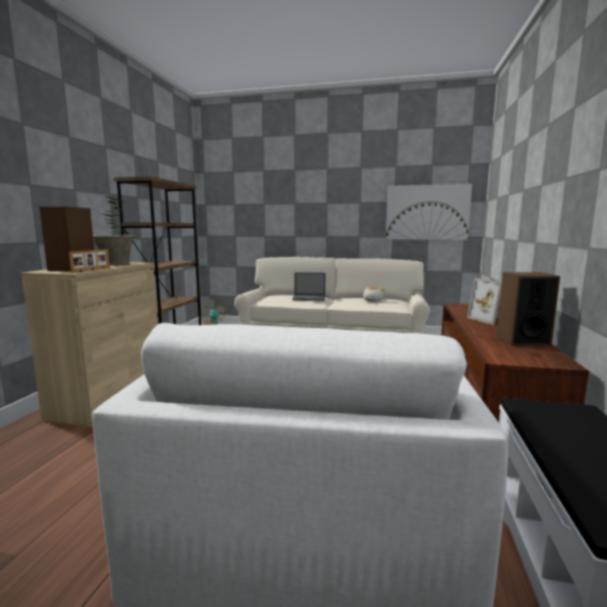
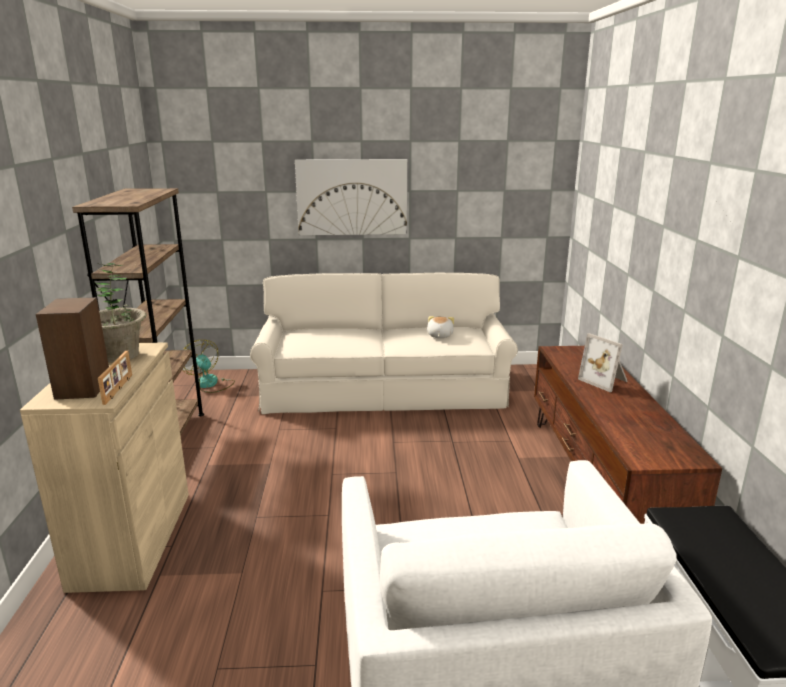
camera: 15 degrees left, 10 degrees up
laptop [292,272,325,301] -> none
picture [386,184,472,240] -> picture moved to [295,159,407,235]
speaker [497,273,560,346] -> none

